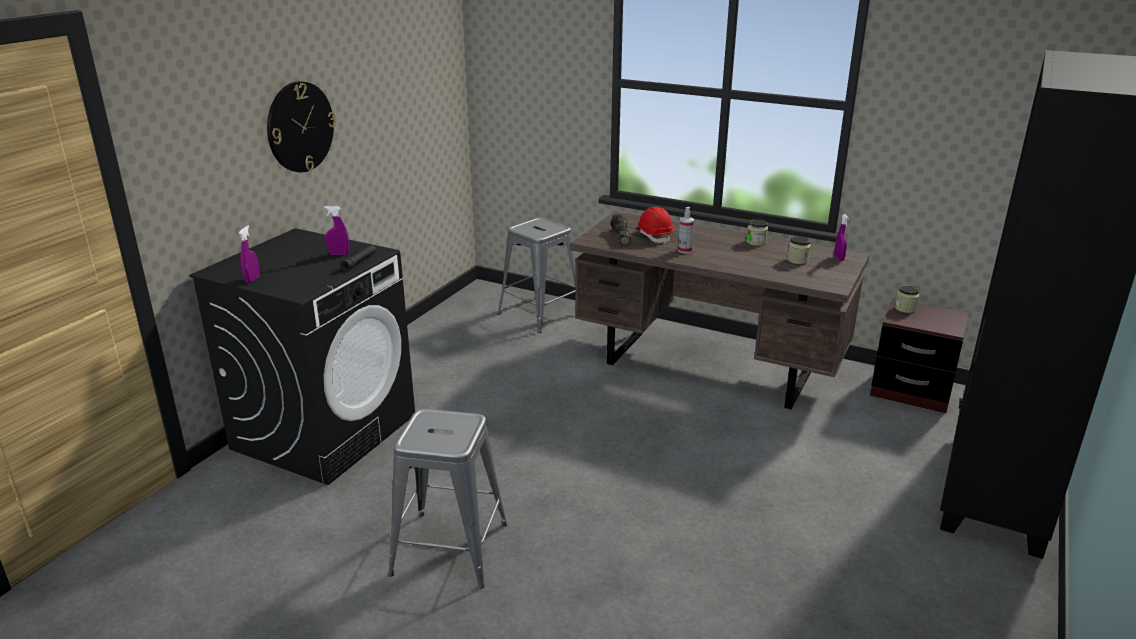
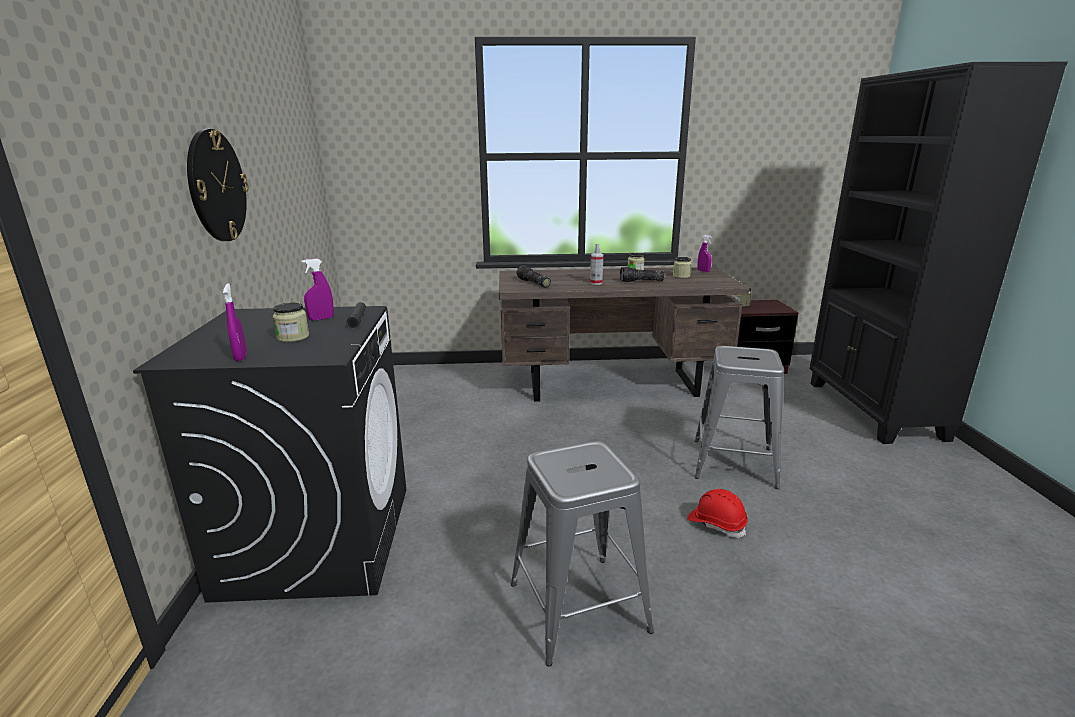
camera: 30 degrees left, 5 degrees down
grey stool [498,218,576,333] -> grey stool moved to [694,346,784,489]
red hard hat [636,207,674,244] -> red hard hat moved to [687,489,748,538]
none -> jar [273,303,309,342]
none -> flashlight [620,267,664,282]

